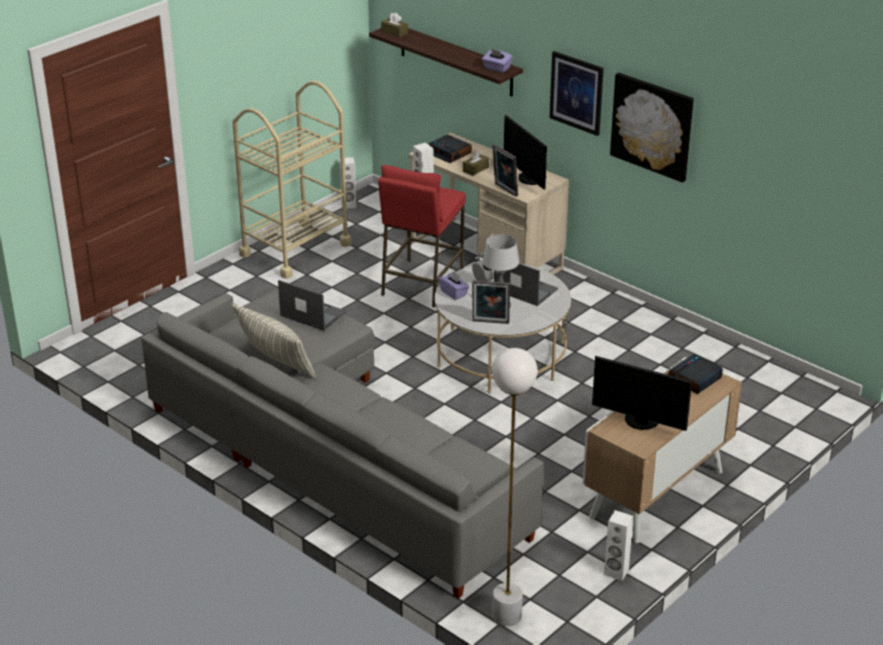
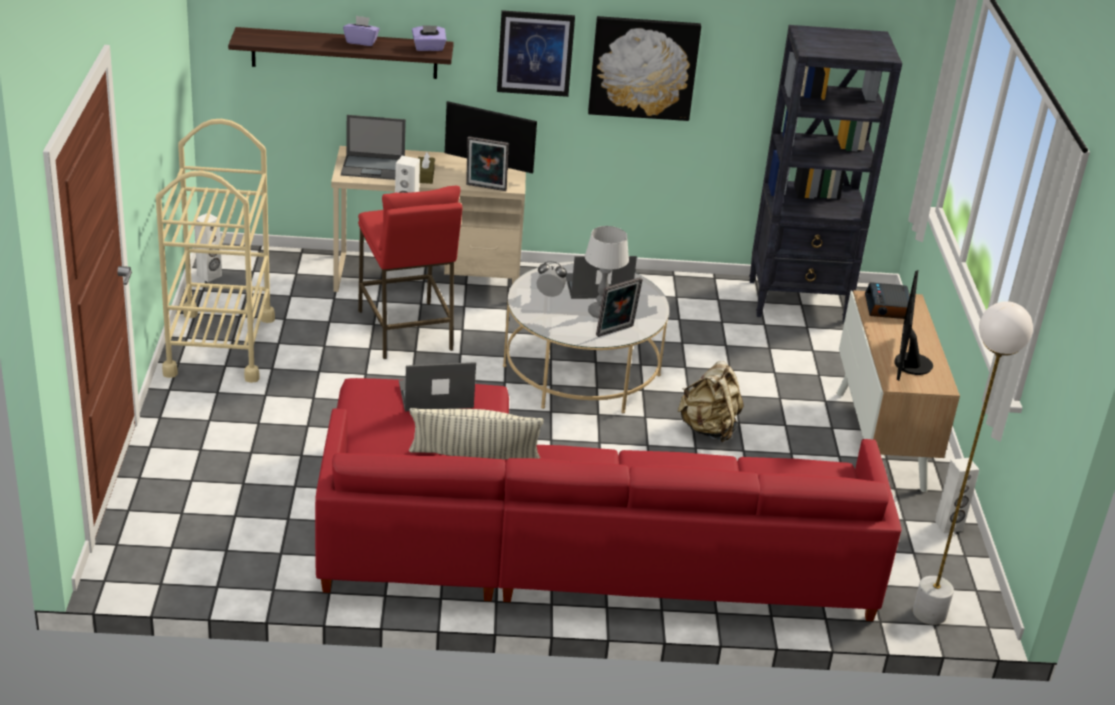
camera: 45 degrees left, 0 degrees up
grey sofa [141,288,544,599] -> red sofa [315,378,902,621]
brown tissue box [381,12,408,38] -> none
alarm clock [428,135,472,163] -> laptop [341,115,406,180]
purple tissue box [438,272,469,300] -> purple tissue box moved to [343,16,380,46]
monitor [592,356,692,431] -> monitor turned 120 degrees clockwise [894,270,933,381]
none -> beige backpack [678,361,744,442]
none -> black bookcase [749,25,903,322]

